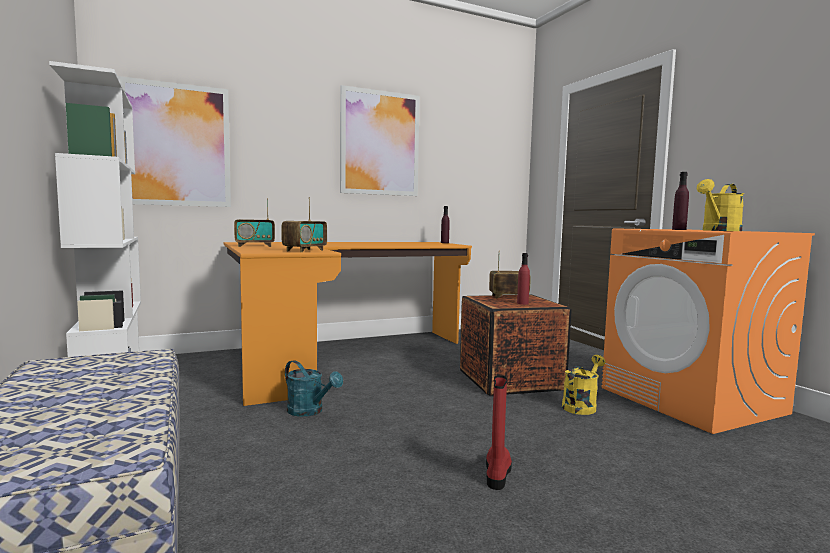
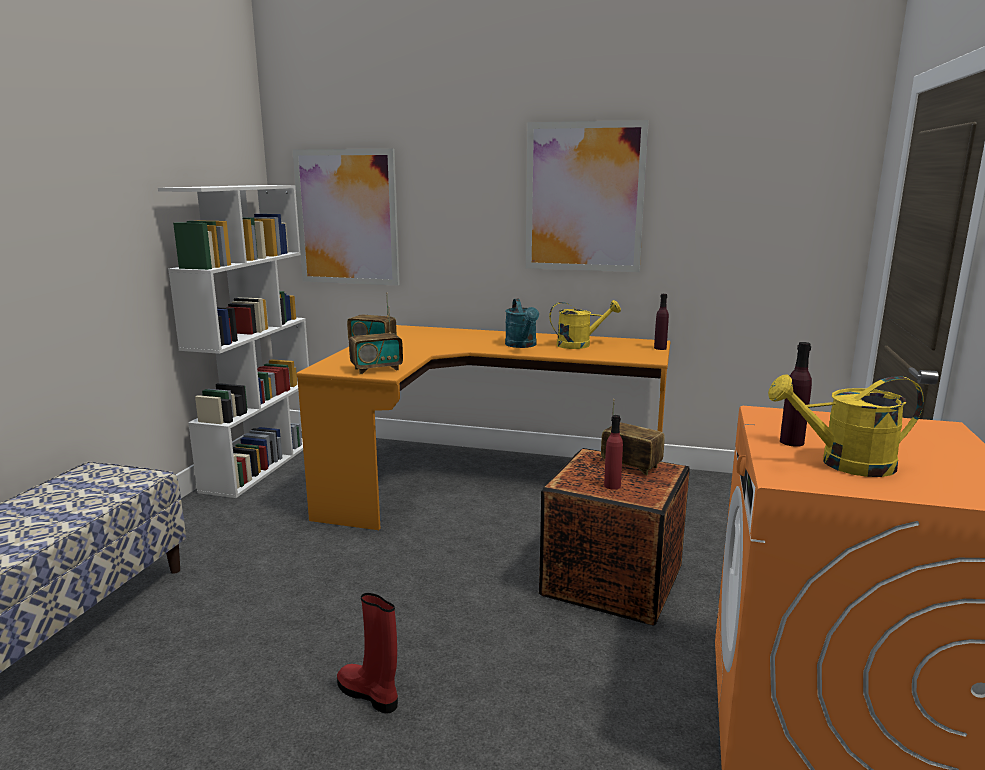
camera: 40 degrees right, 10 degrees up
turquoise watering can [285,360,343,417] -> turquoise watering can moved to [505,299,539,348]
red boot [486,375,512,490] -> red boot turned 105 degrees counterclockwise [337,593,398,714]
yellow watering can [562,355,606,415] -> yellow watering can moved to [549,300,621,349]

